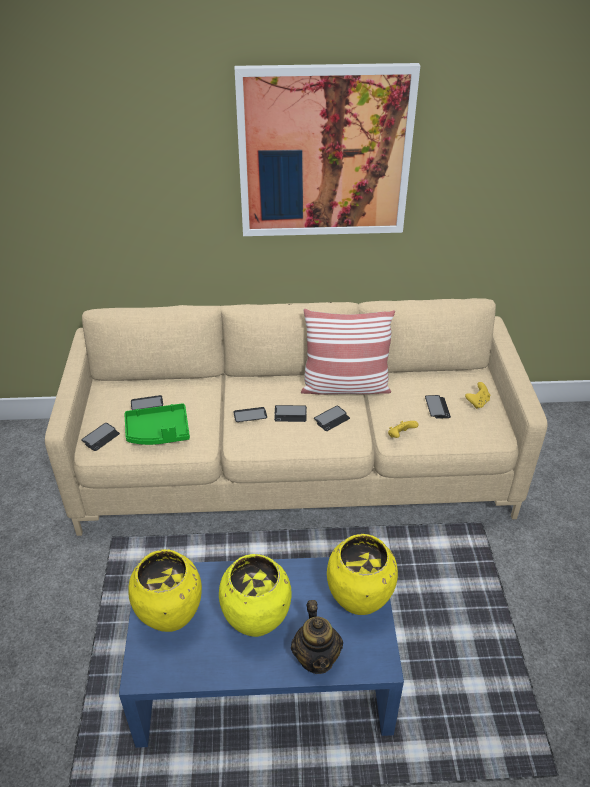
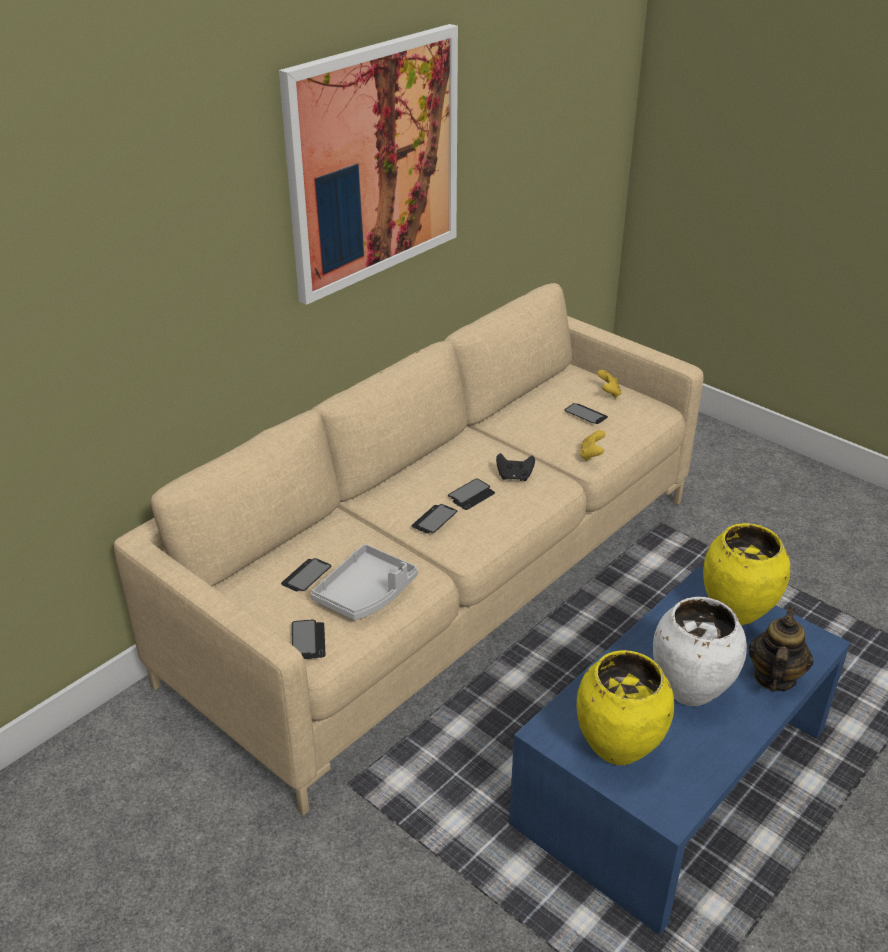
camera: 45 degrees left, 5 degrees down
green tray [124,403,190,445] -> grey tray [311,544,418,620]
yellow vase [219,554,292,637] -> white vase [653,597,747,706]
teapot [291,600,343,674] -> teapot turned 105 degrees counterclockwise [749,606,813,691]
pillow [301,309,395,395] -> none
phone [314,406,350,431] -> black game controller [496,453,535,481]

